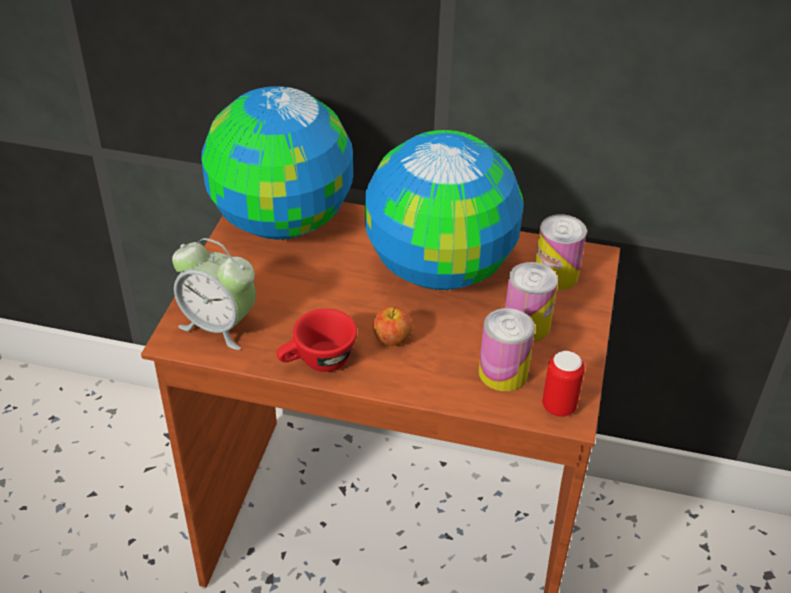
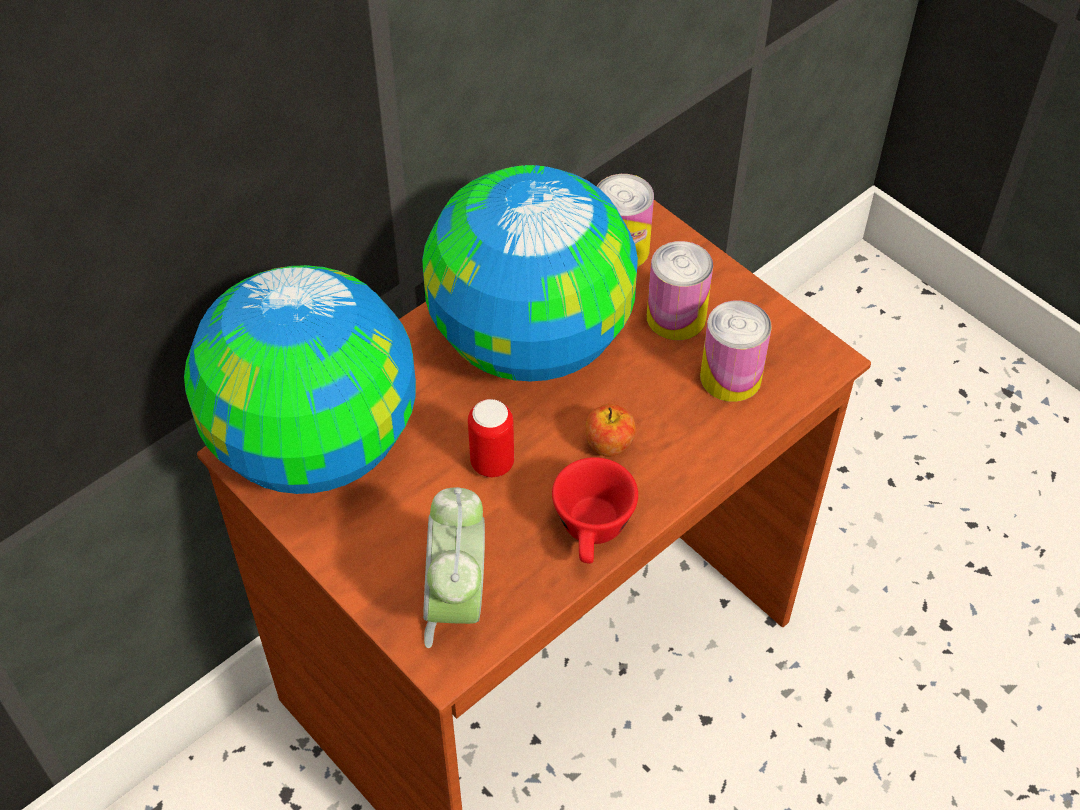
camera: 55 degrees left, 10 degrees up
alarm clock [172,238,256,350] -> alarm clock turned 120 degrees clockwise [423,487,485,648]
can [542,351,585,417] -> can moved to [468,399,514,477]

